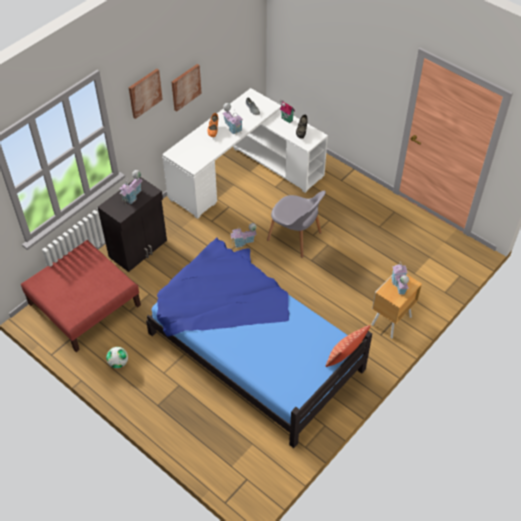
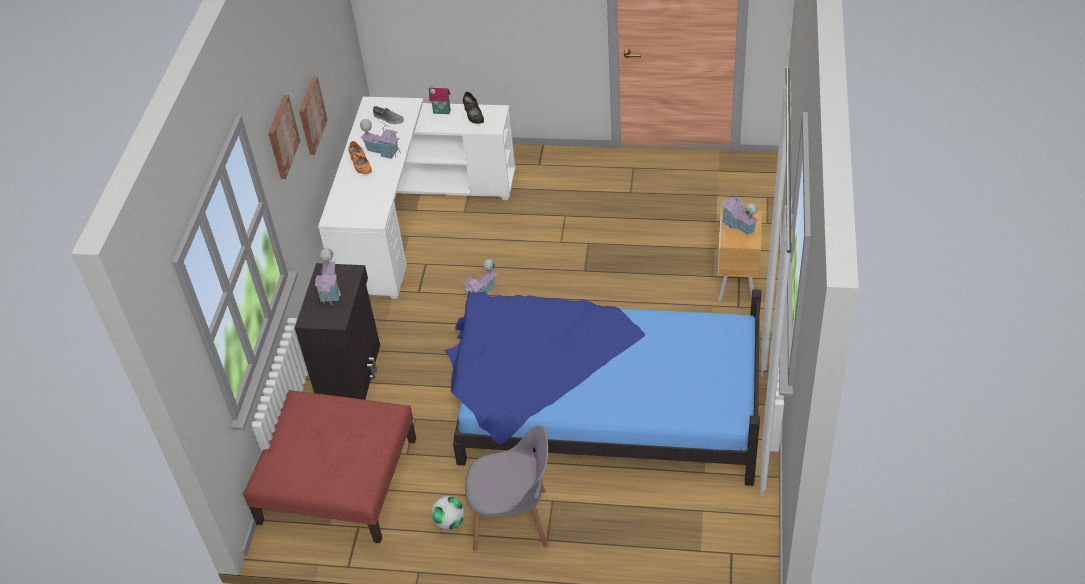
camera: 30 degrees left, 5 degrees down
grey chair [267,191,326,258] -> grey chair moved to [465,425,548,551]
pillow [326,325,370,367] -> none

